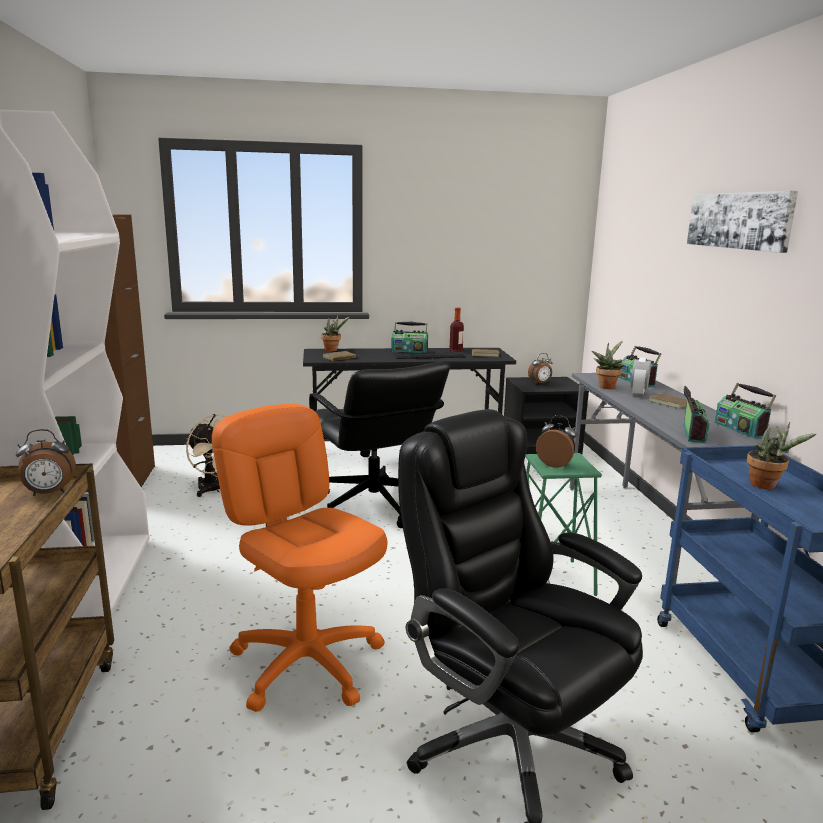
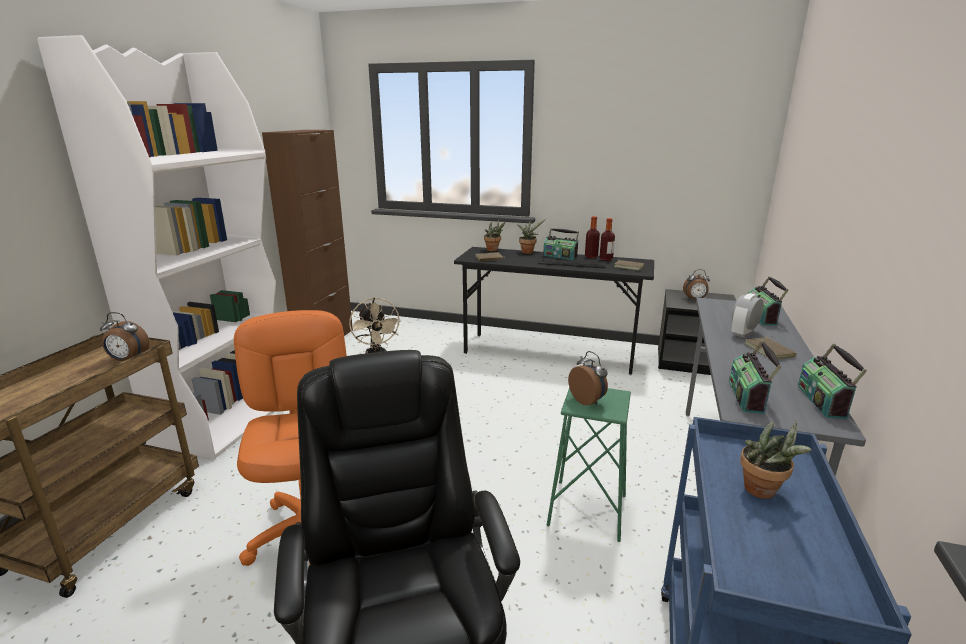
camera: 25 degrees right, 5 degrees up
black office chair [309,362,450,528] -> none
potted plant [592,340,624,389] -> potted plant moved to [517,219,546,254]
radio [684,386,710,443] -> radio turned 150 degrees clockwise [729,341,781,414]
picture [687,191,798,253] -> none
none -> bottle [585,216,600,258]

